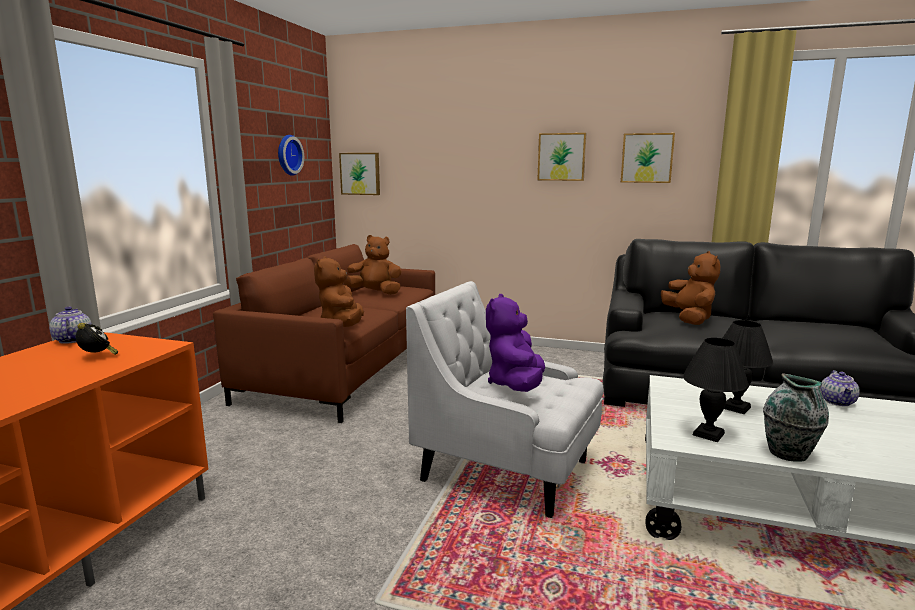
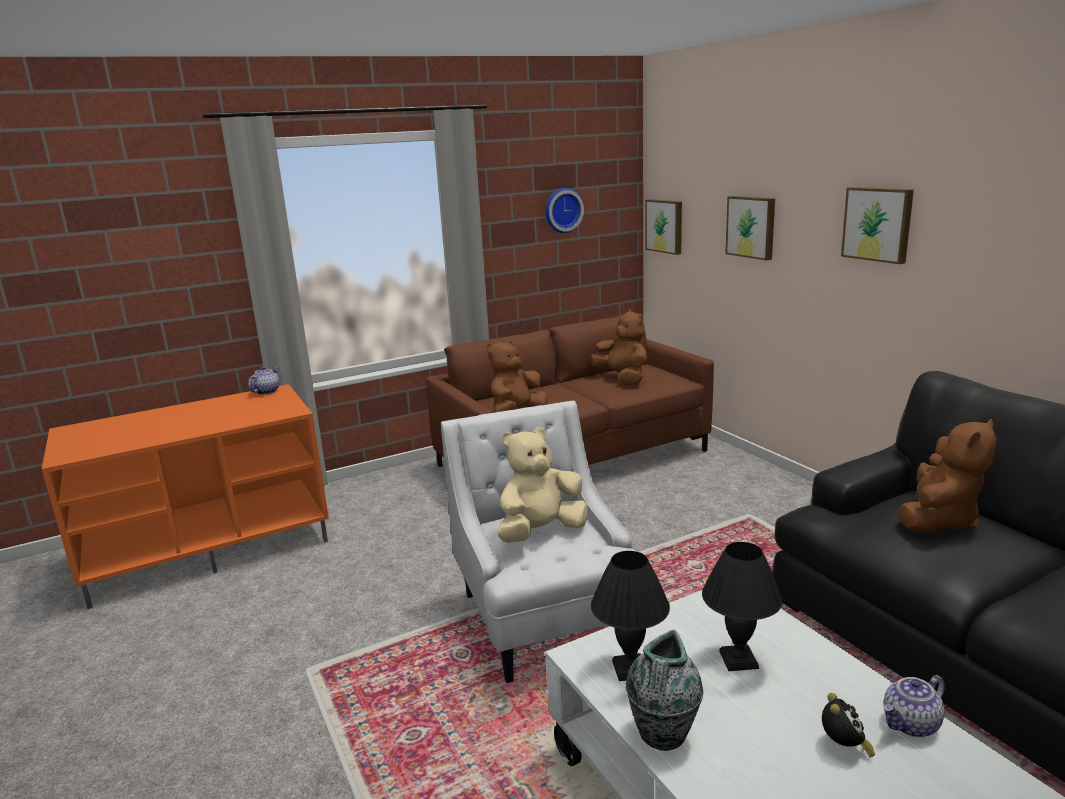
camera: 45 degrees right, 5 degrees up
alarm clock [76,323,119,355] -> alarm clock moved to [822,693,875,757]
purple plush toy [486,294,545,392] -> beige plush toy [498,427,588,543]
picture [621,133,675,183] -> picture moved to [726,196,775,260]

